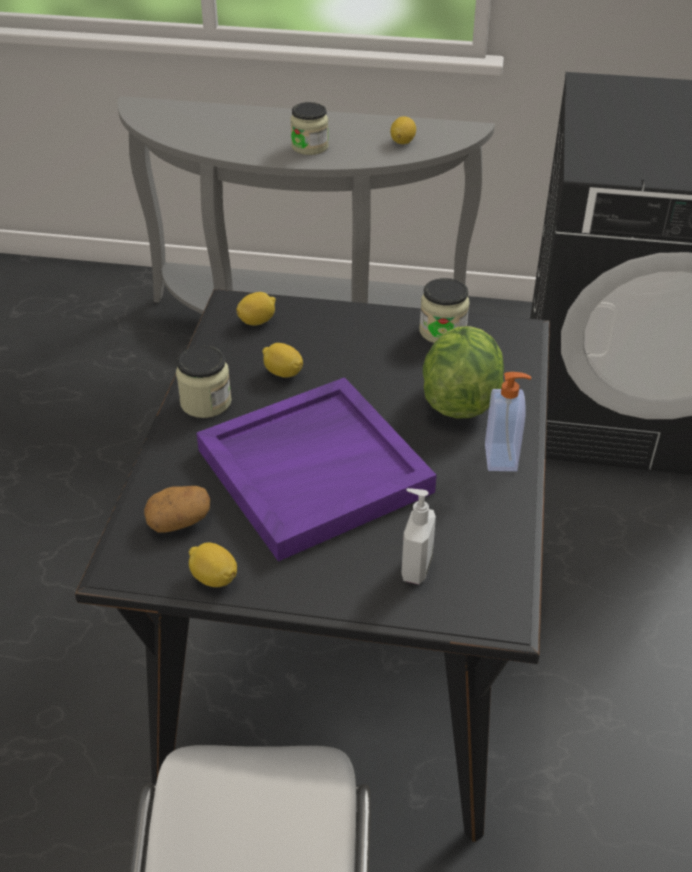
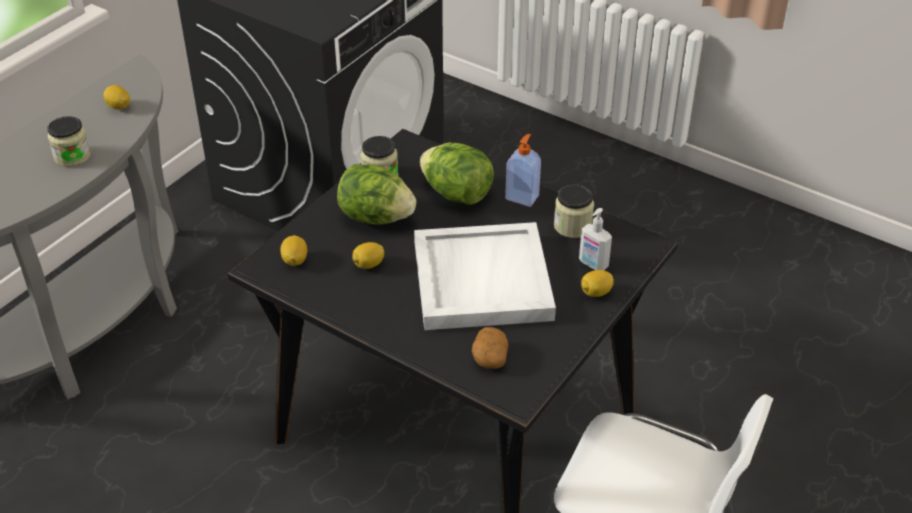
camera: 65 degrees left, 0 degrees up
jar [176,346,232,418] -> jar moved to [554,185,594,238]
lemon [189,542,237,587] -> lemon moved to [581,270,614,297]
purple tray [196,377,437,562] -> white tray [414,222,556,330]
none -> lettuce [337,164,416,225]

